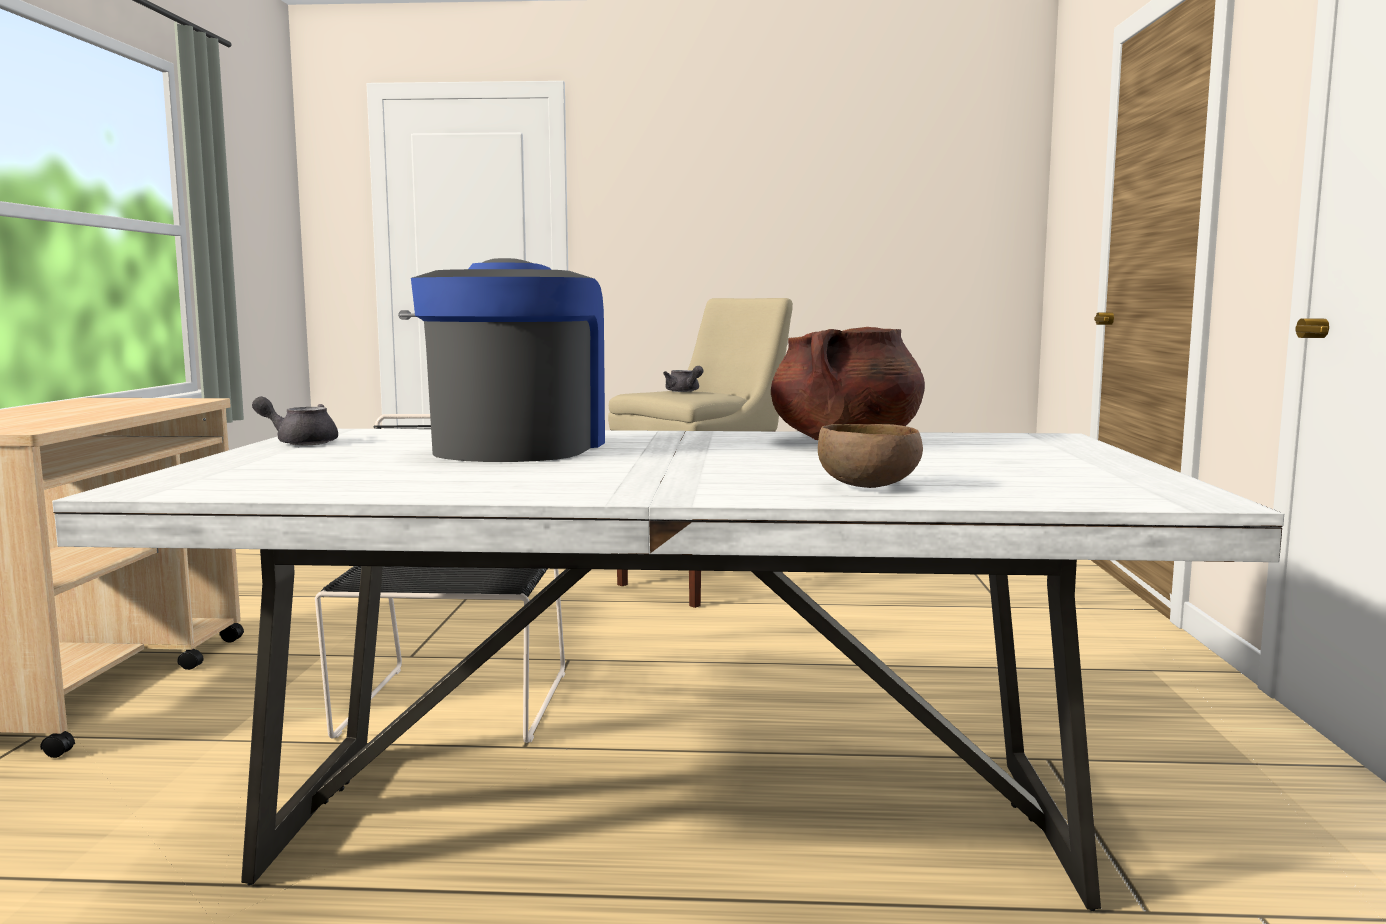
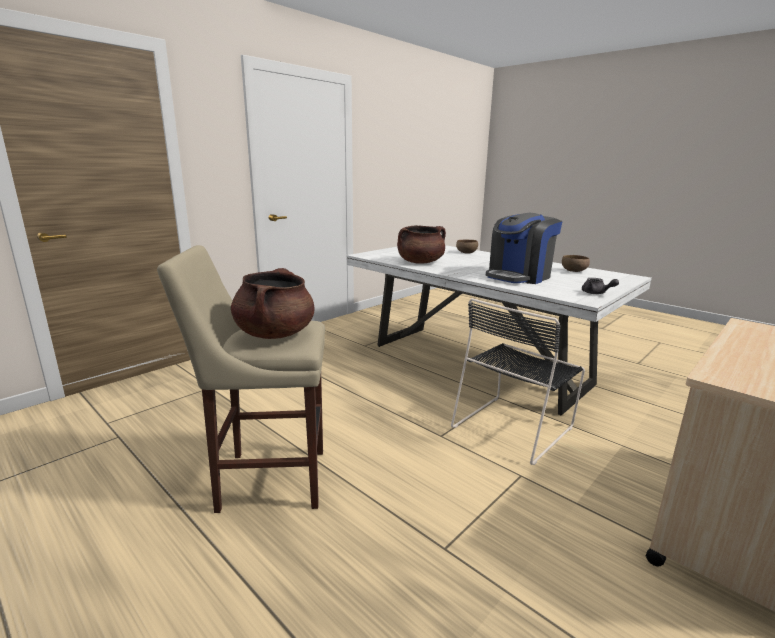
camera: 140 degrees left, 10 degrees up
grey teapot [663,366,703,392] -> brown cooking pot [231,268,314,339]
none -> brown bowl [562,255,590,272]

